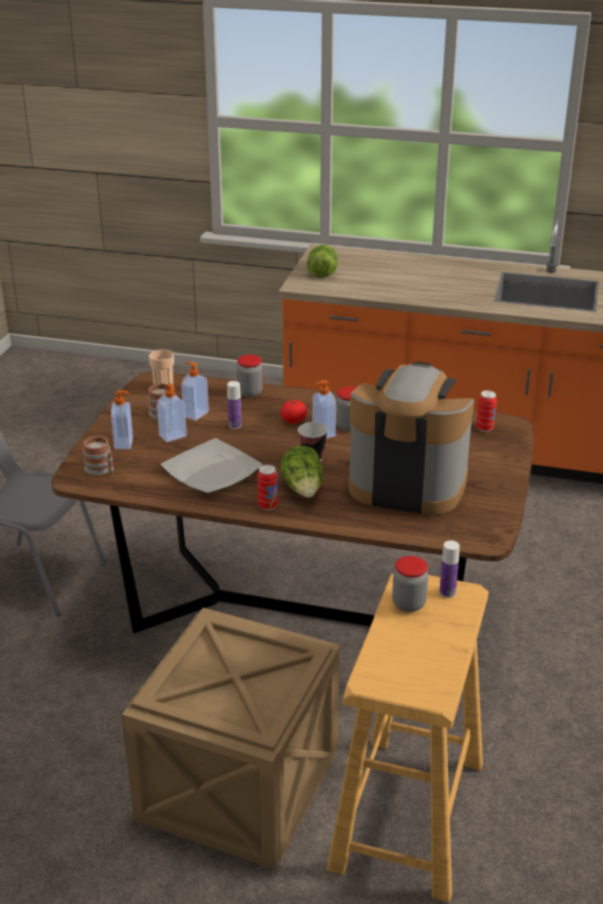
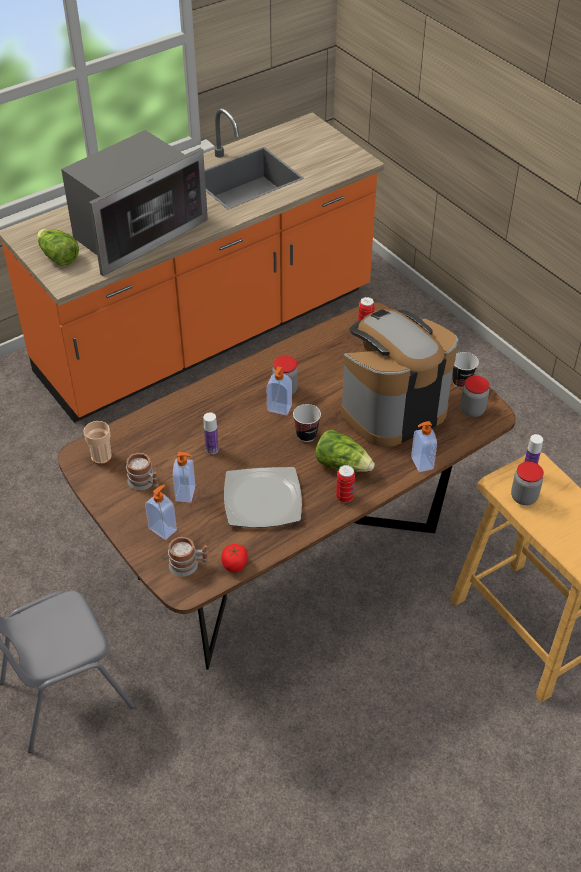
camera: 50 degrees left, 15 degrees up
crate [122,608,340,870] -> none
soap dispenser [181,362,209,421] -> soap dispenser moved to [411,421,437,472]
jar [236,355,263,397] -> jar moved to [460,376,489,417]
tomato [281,400,307,424] -> tomato moved to [222,544,248,572]
none -> microwave [61,130,208,276]
none -> cup [452,352,479,389]

